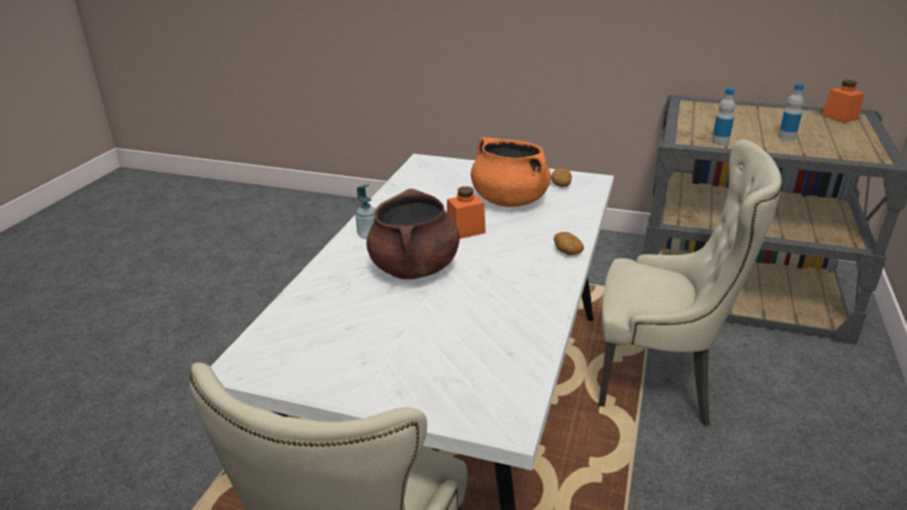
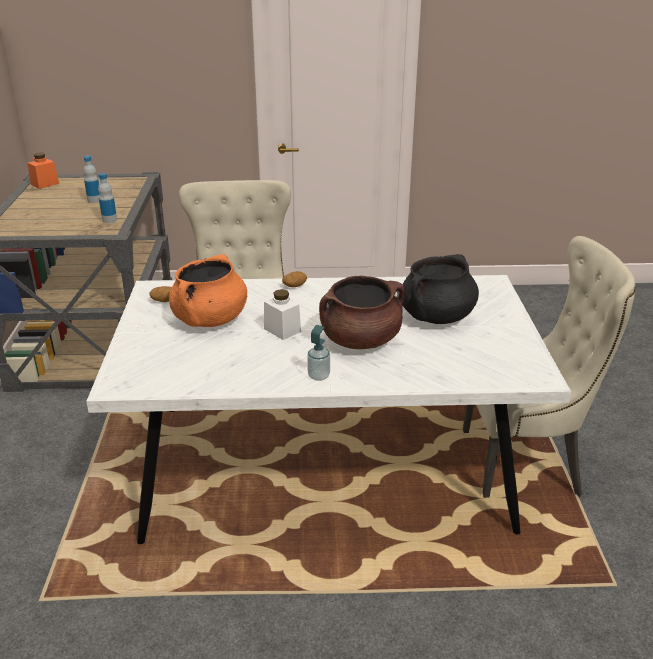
camera: 110 degrees left, 0 degrees up
orange jar [447,186,486,239] -> white jar [264,289,301,340]
none -> black cooking pot [403,254,479,324]

